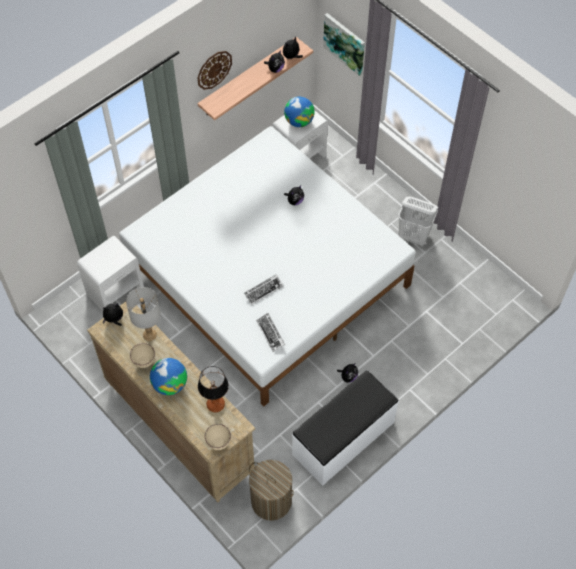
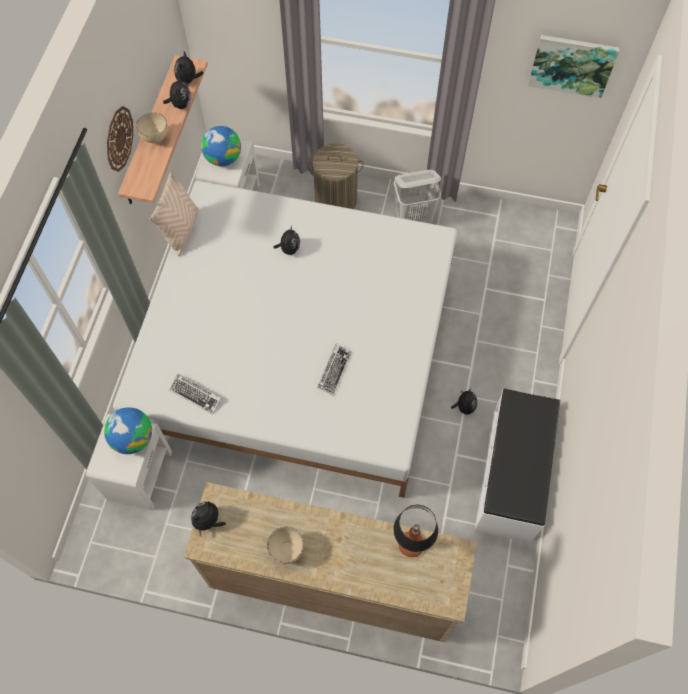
camera: 35 degrees left, 5 degrees up
grey table lamp [126,287,161,341] -> none
globe [150,358,187,395] -> globe moved to [104,407,152,454]
beige bowl [205,424,231,450] -> beige bowl moved to [136,113,168,143]
laundry basket [249,460,294,520] -> laundry basket moved to [308,143,364,209]
keyboard [256,313,285,352] -> keyboard moved to [169,374,222,414]
picture [323,13,365,76] -> picture moved to [528,35,619,98]
none -> beige pillow [149,171,199,257]

